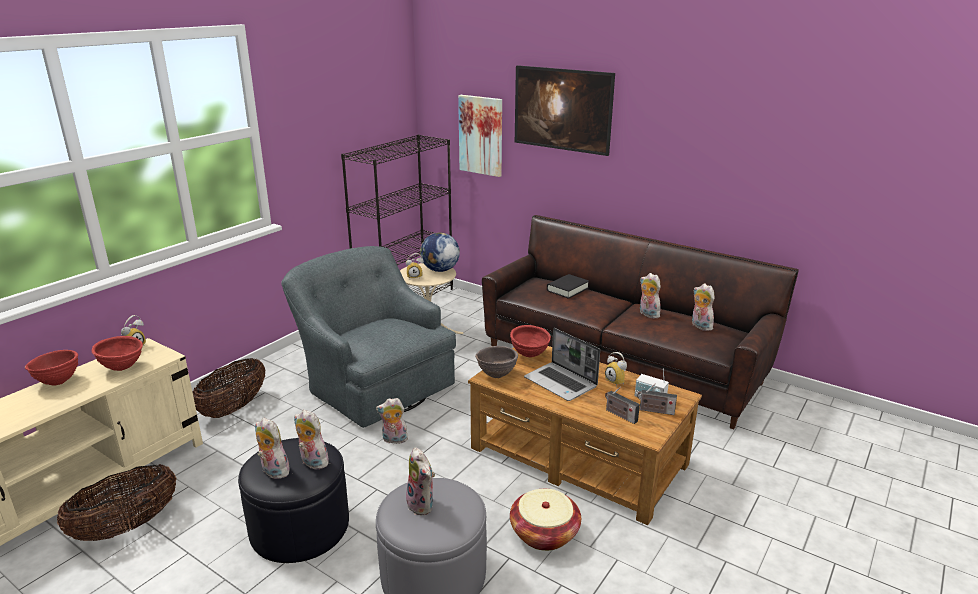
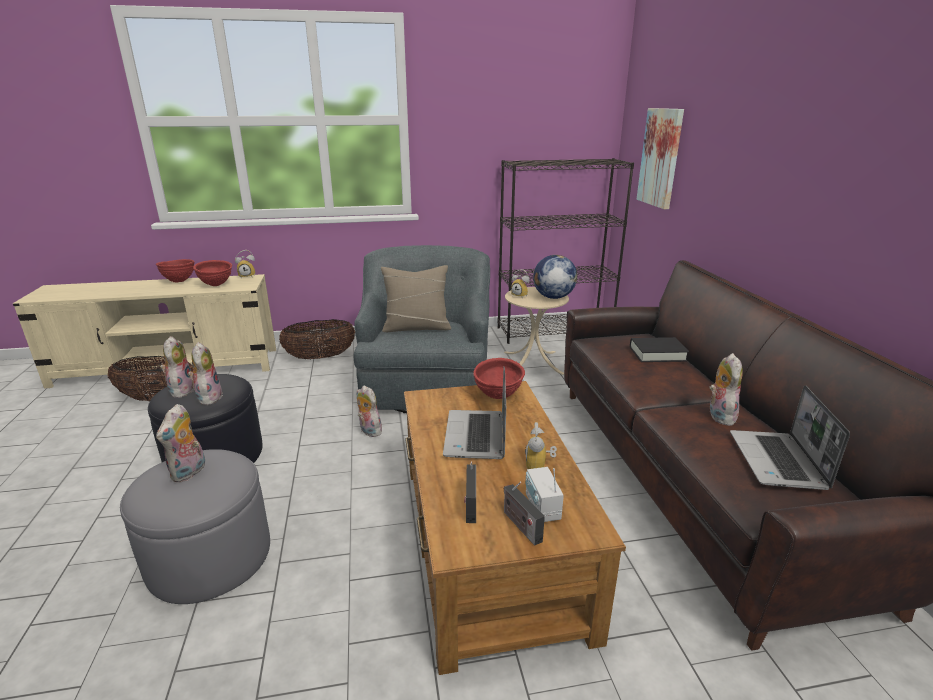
camera: 45 degrees right, 0 degrees up
brown bowl [475,346,518,378] -> none
basket [510,489,581,551] -> none
picture [515,65,615,156] -> none
plush toy [692,283,715,331] -> laptop [730,385,850,490]
none -> beige pillow [381,265,451,332]

